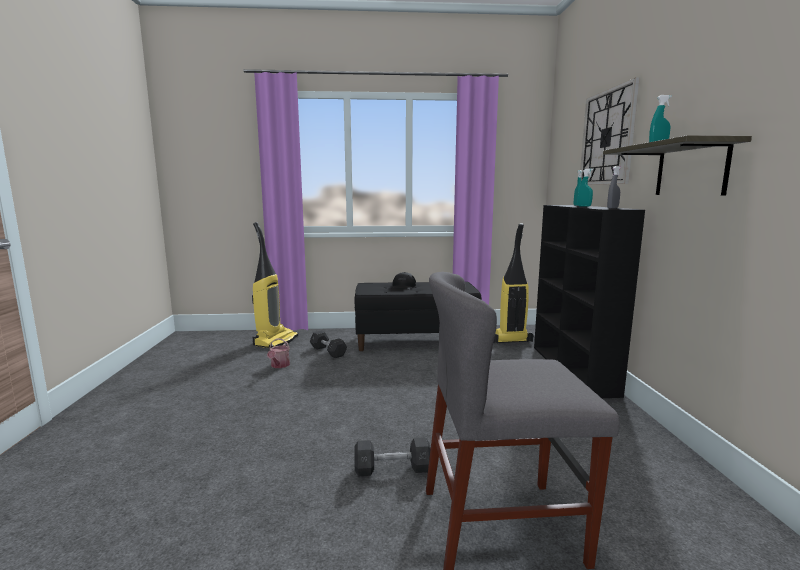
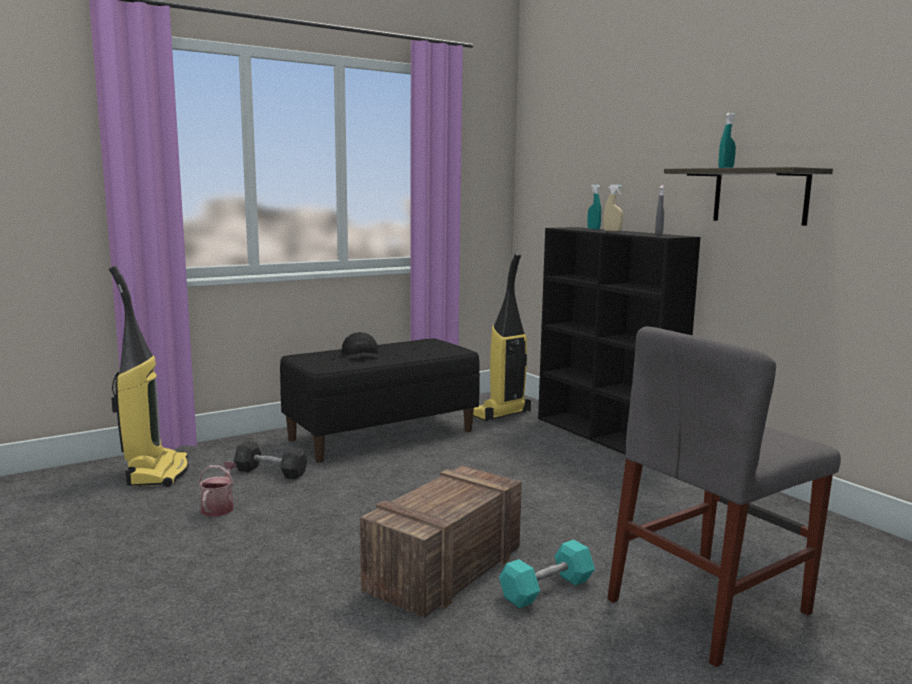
camera: 30 degrees left, 0 degrees up
watering can [267,339,290,368] -> watering can turned 150 degrees counterclockwise [198,461,237,517]
grey dumbbell [354,437,431,476] -> turquoise dumbbell [499,539,595,609]
turquoise spray bottle [578,168,593,207] -> beige spray bottle [603,185,623,231]
wall clock [580,77,640,185] -> none
none -> crate [360,465,522,618]

